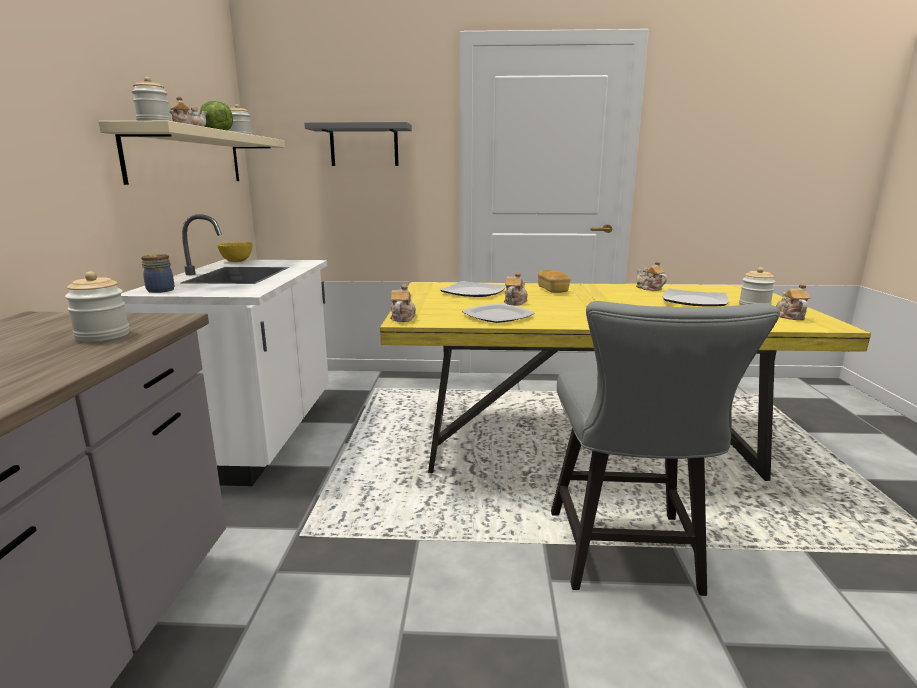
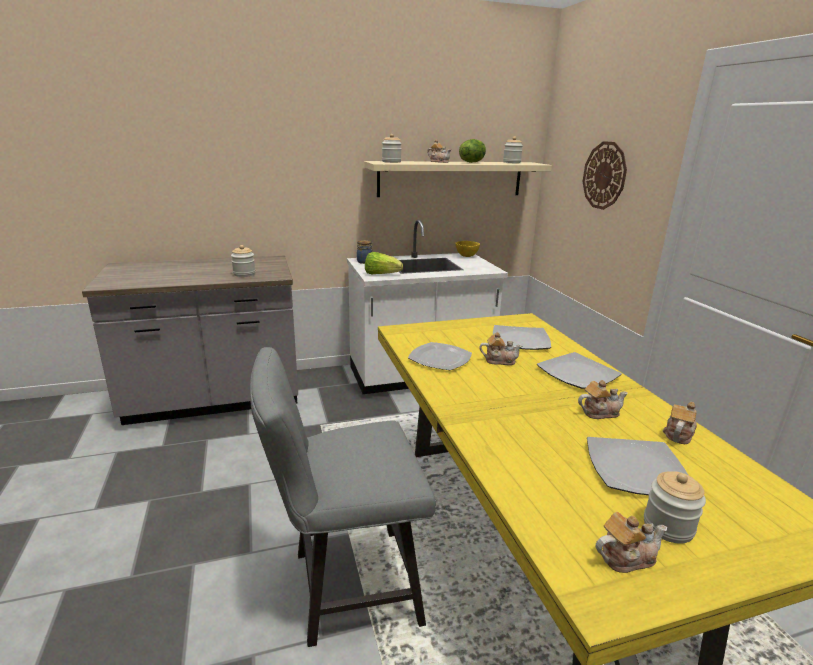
camera: 70 degrees right, 5 degrees up
grey shelf [304,122,412,166] -> wall clock [583,141,627,210]
teapot [390,284,416,322] -> teapot moved to [578,380,628,419]
bread [538,270,571,293] -> plate [537,352,622,389]
none -> lettuce [365,252,403,274]

